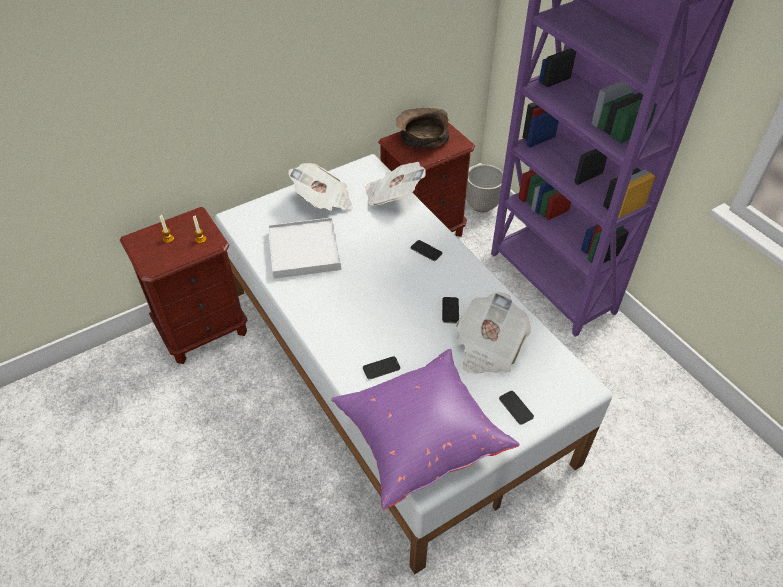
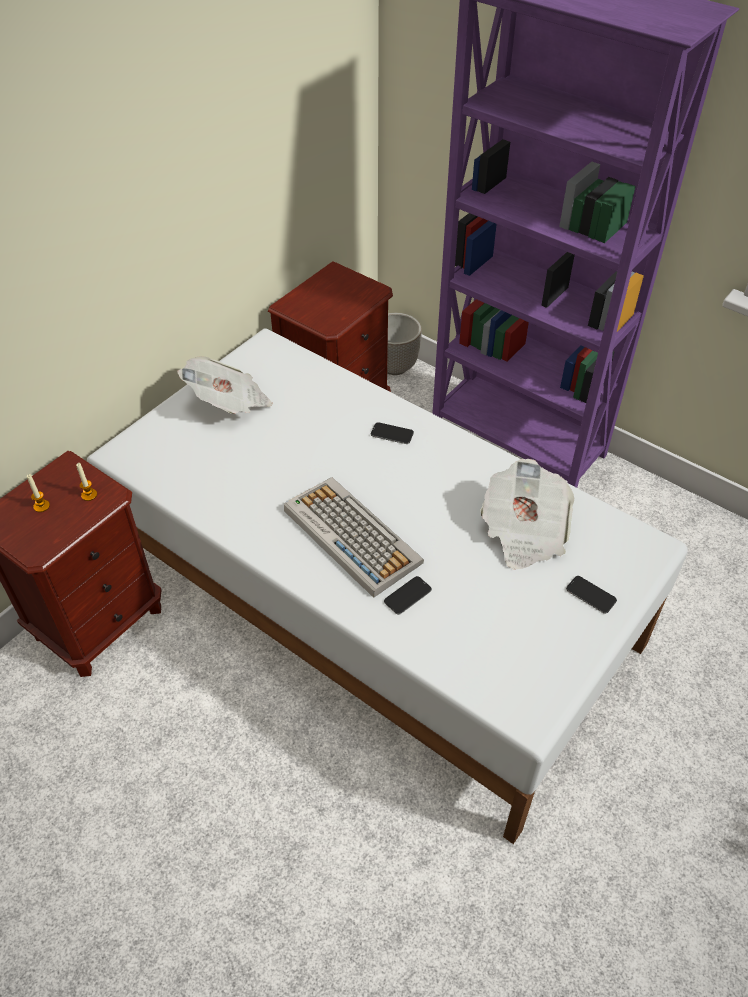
camera: 20 degrees left, 0 degrees up
white tray [268,217,341,279] -> none
purple pillow [331,349,520,510] -> none
newspaper [365,162,426,206] -> none
brown bowl [396,108,449,149] -> none
phone [442,297,459,324] -> none
none -> keyboard [284,477,424,598]

